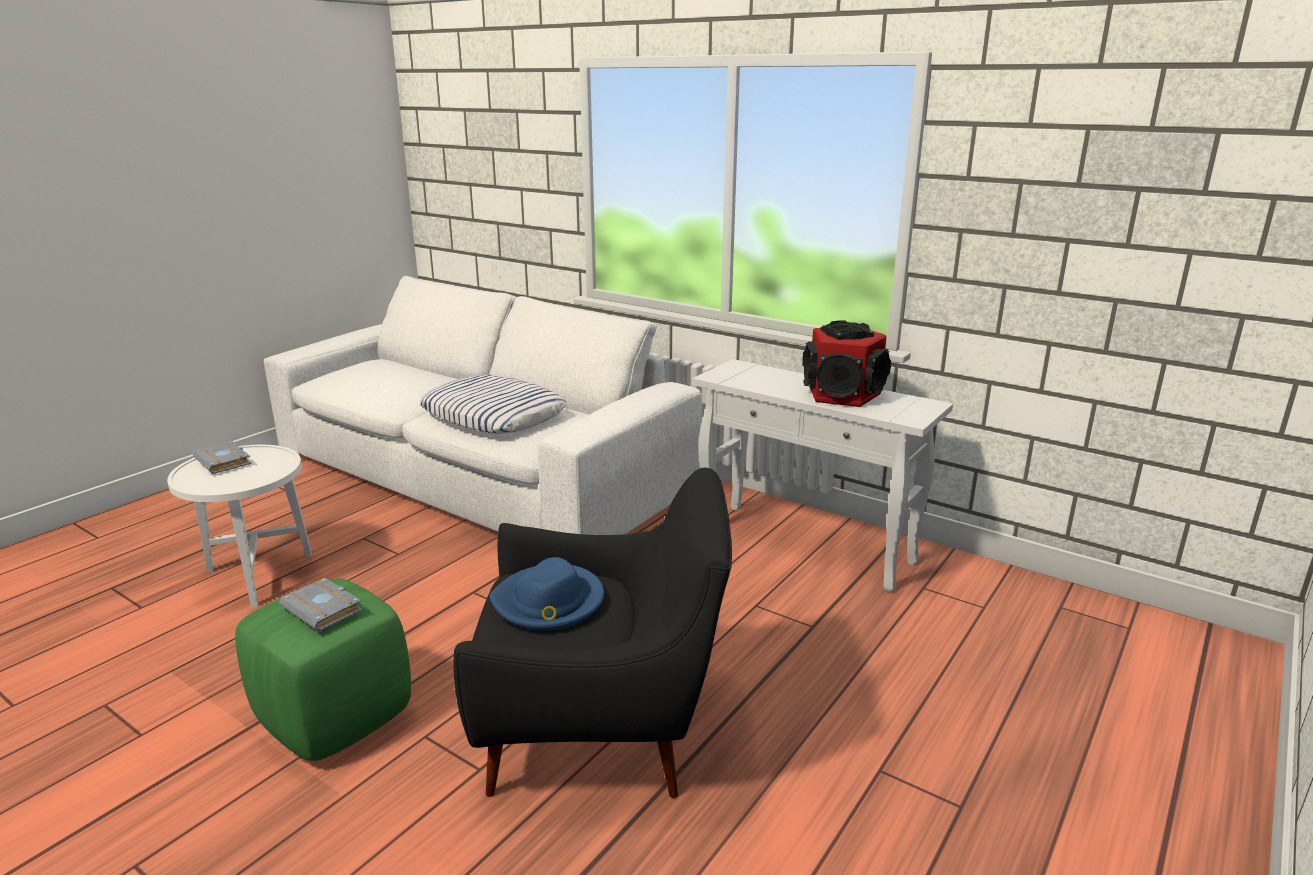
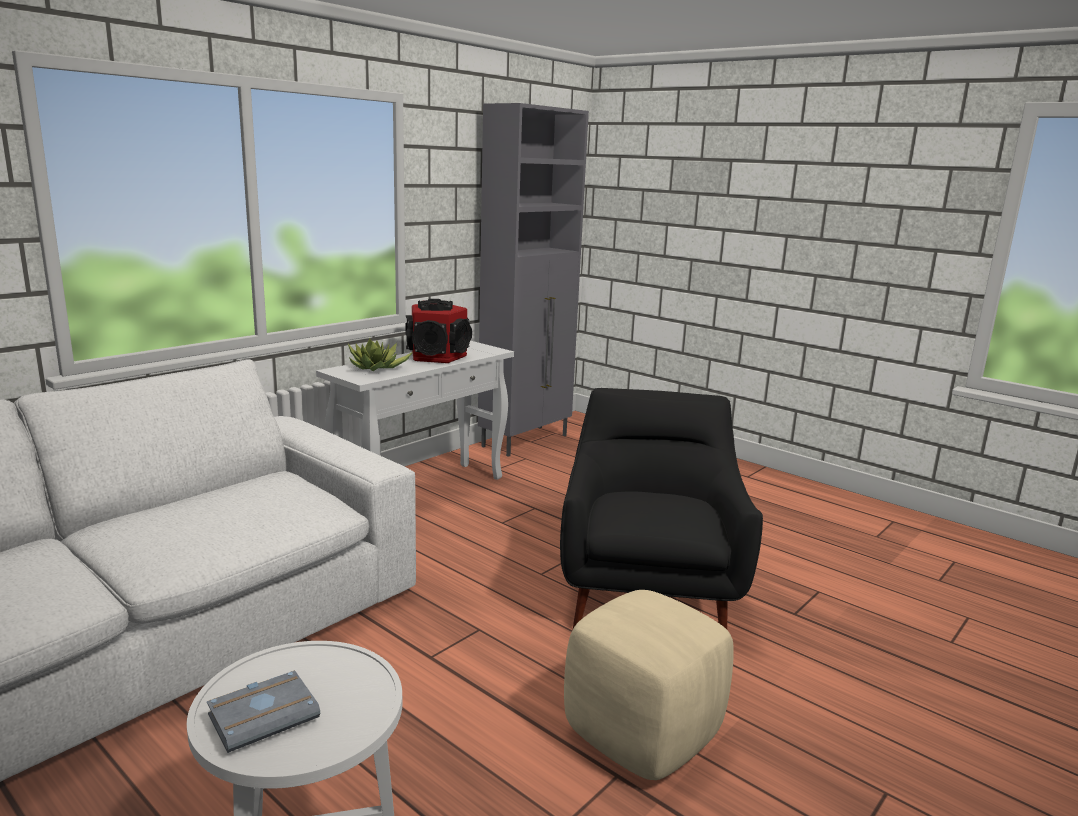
camera: 85 degrees left, 5 degrees down
green ottoman [235,578,411,761] -> beige ottoman [564,590,734,780]
grey book [279,578,363,632] -> none
pillow [419,375,566,434] -> none
blue hat [489,557,604,631] -> none
none -> potted plant [348,338,413,371]
none -> grey cabinet [478,103,589,457]

